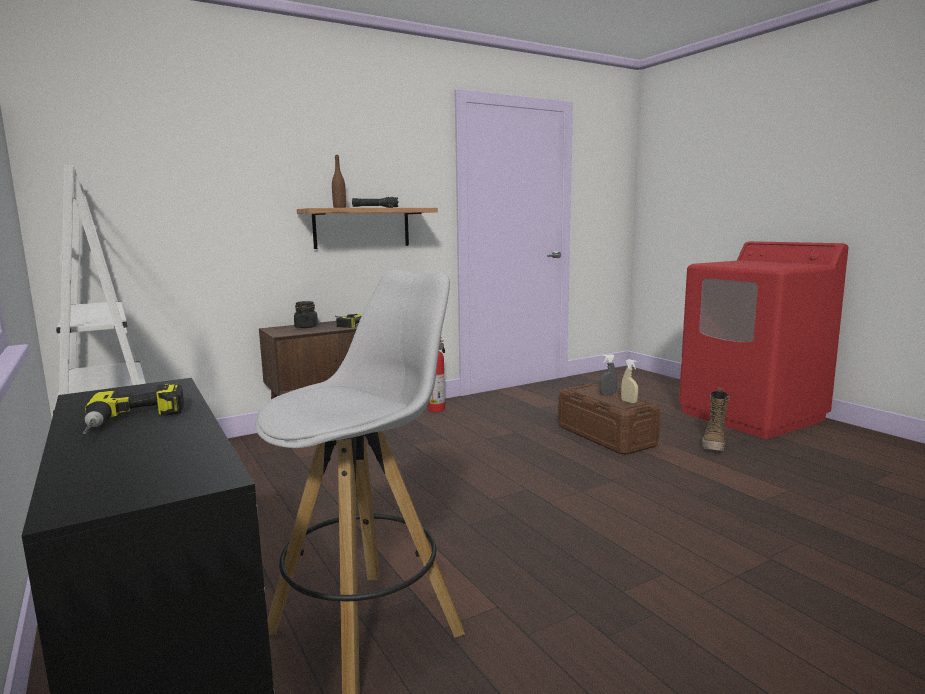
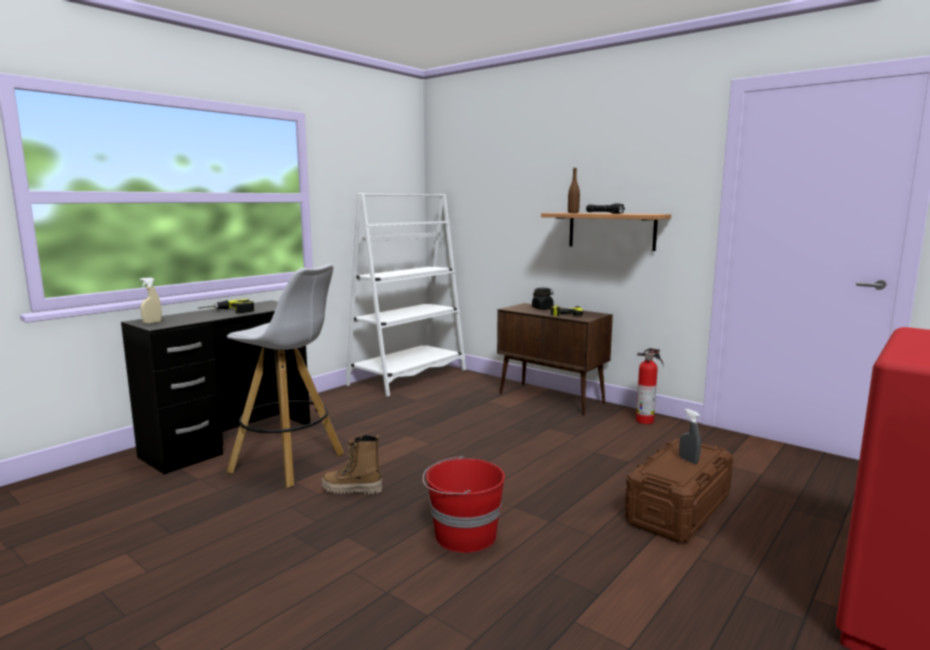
camera: 70 degrees right, 0 degrees up
beige spray bottle [621,359,638,403] -> beige spray bottle moved to [140,277,162,324]
boot [702,387,730,451] -> boot moved to [322,435,382,494]
none -> red bucket [423,456,505,553]

